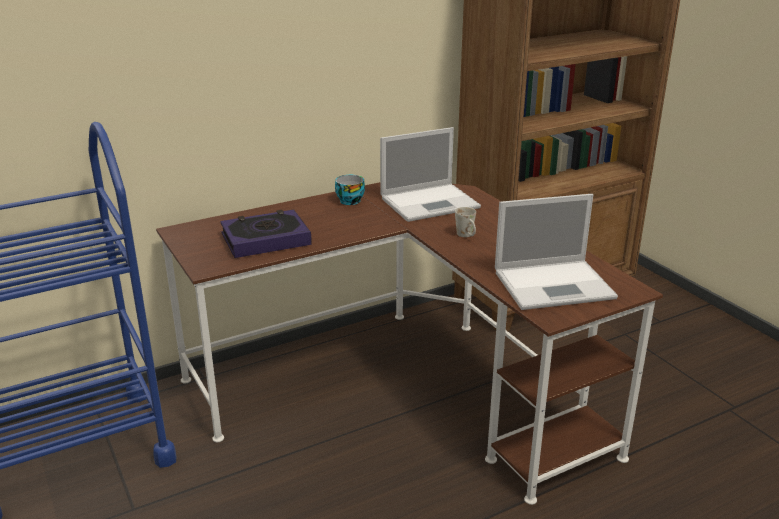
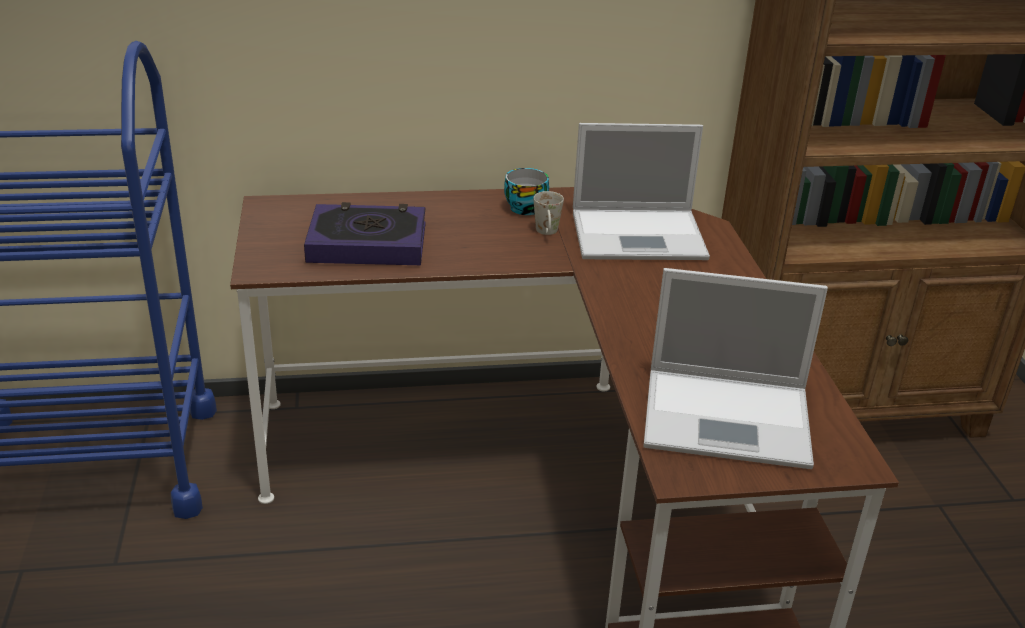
camera: 20 degrees right, 5 degrees up
white mug [455,207,476,237] -> white mug moved to [533,191,564,235]

